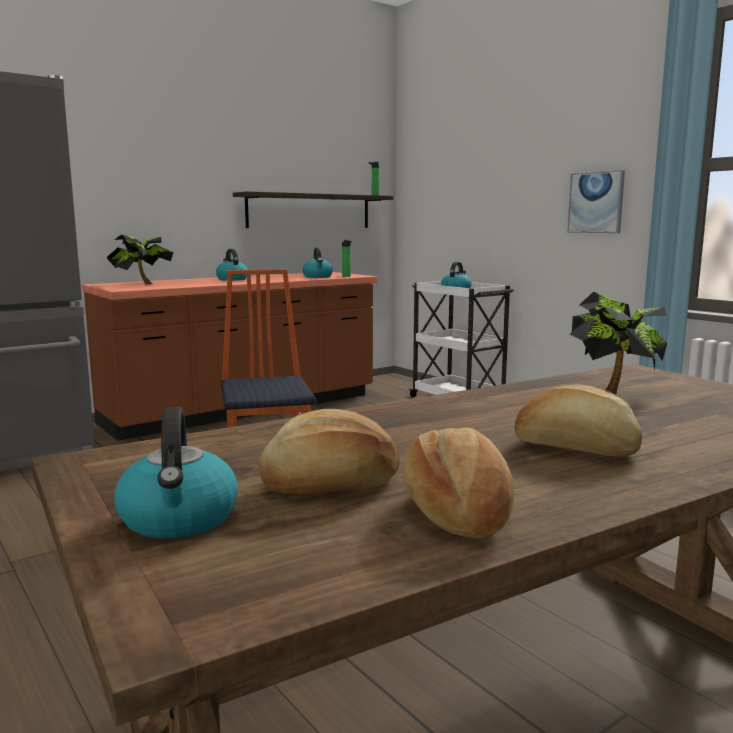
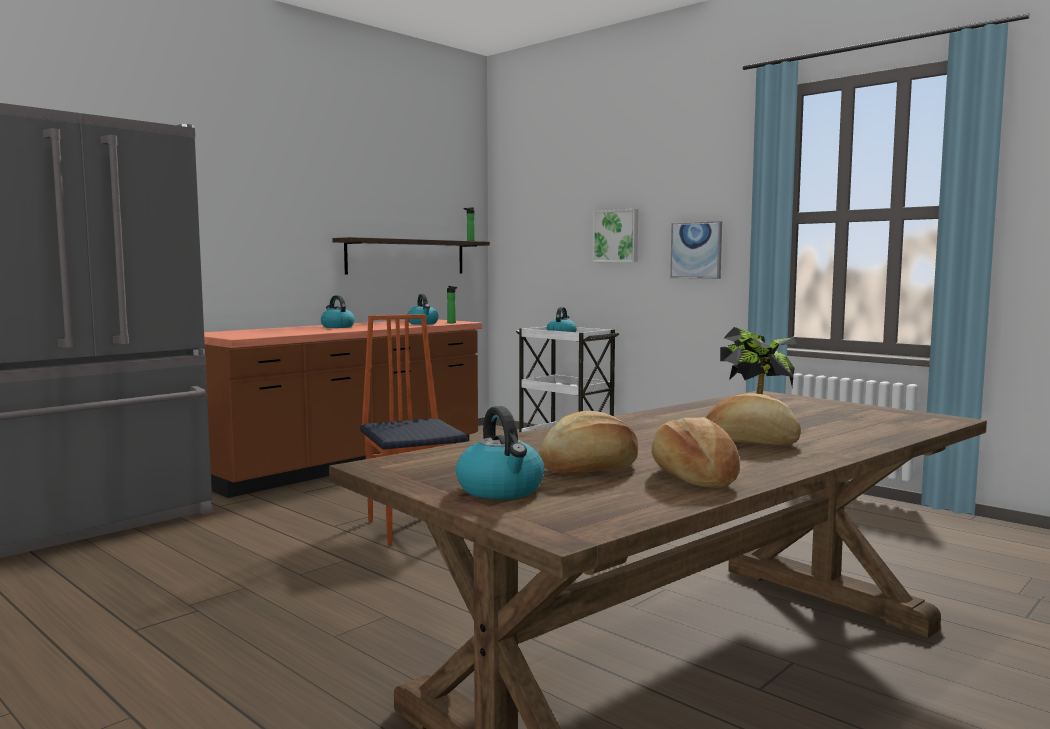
camera: 10 degrees left, 5 degrees down
potted plant [107,234,174,285] -> none
none -> picture [592,209,638,262]

